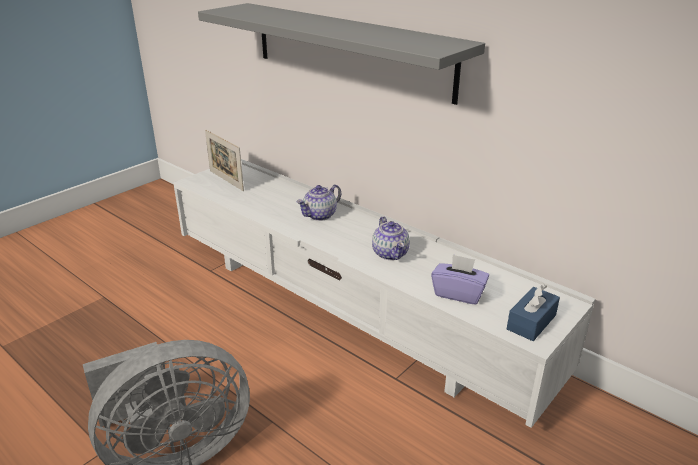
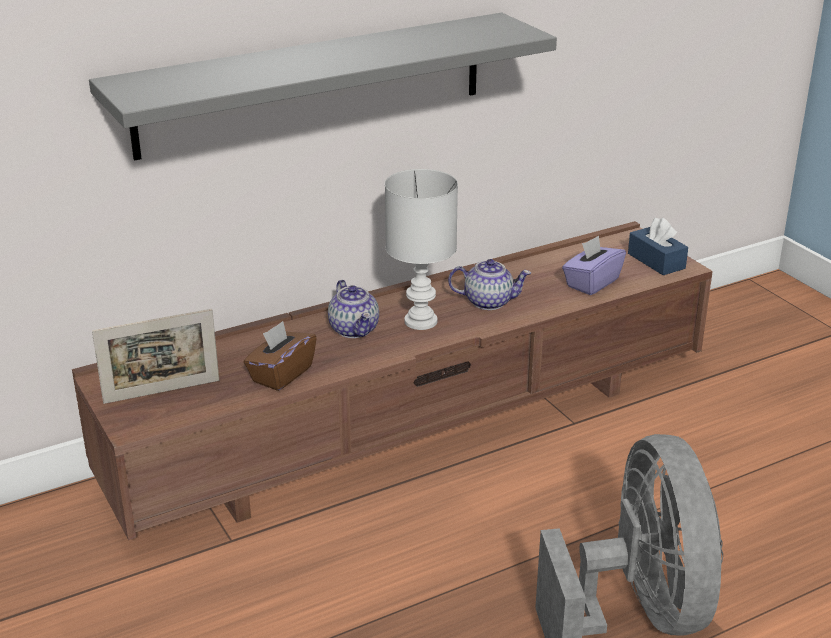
camera: 70 degrees left, 0 degrees up
white tv stand [173,159,595,428] -> brown tv stand [72,221,713,540]
none -> brown tissue box [244,321,317,391]
none -> white table lamp [385,169,458,330]

